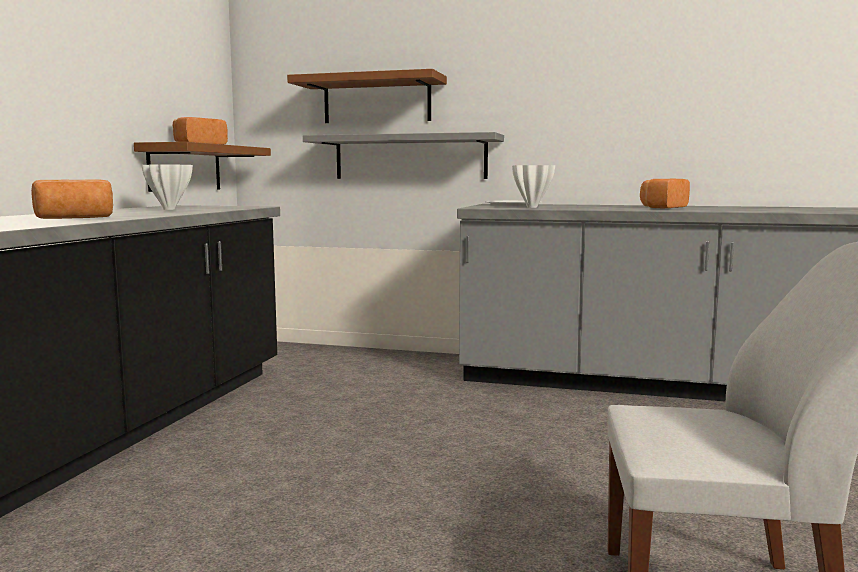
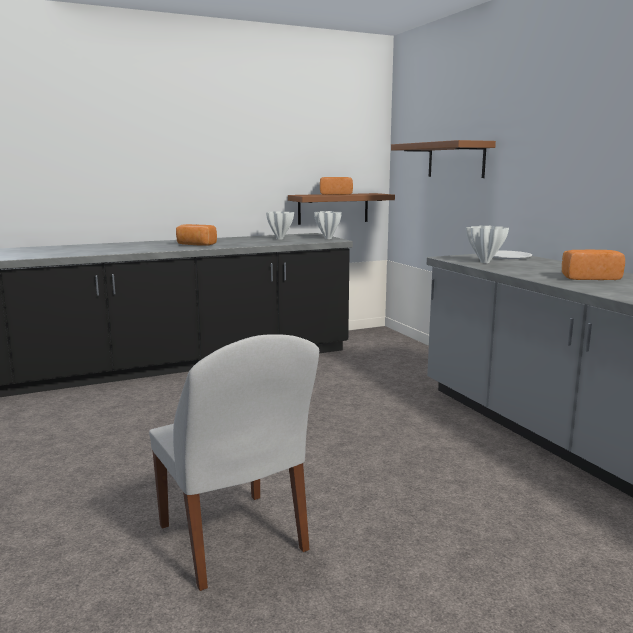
camera: 50 degrees right, 5 degrees up
grey shelf [303,132,504,179] -> none
none -> white vase [314,211,342,239]

